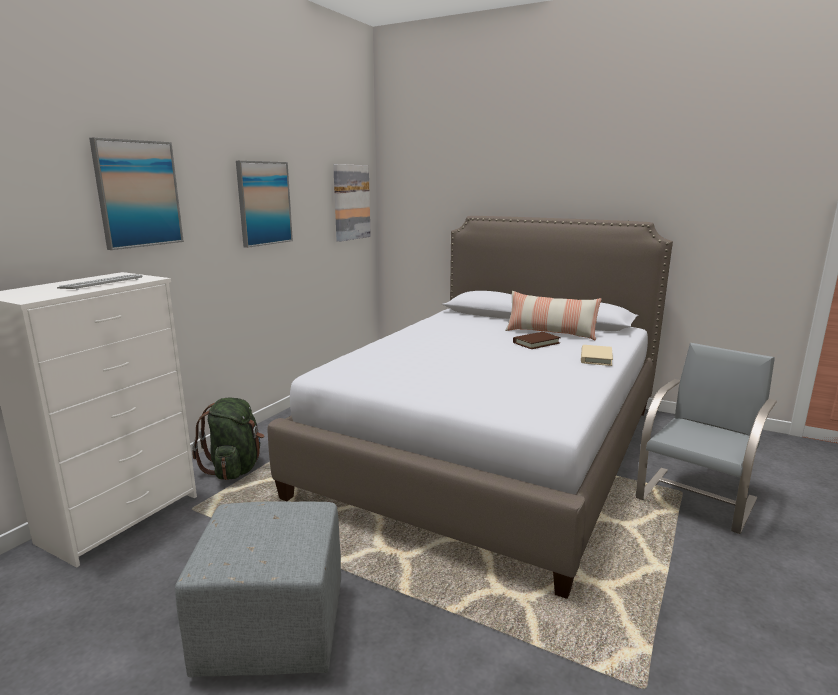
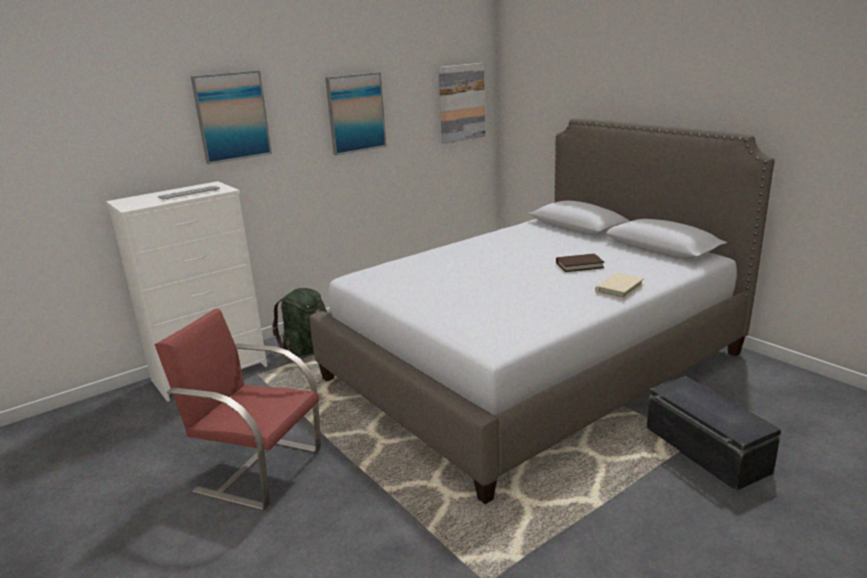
camera: 25 degrees right, 5 degrees up
grey ottoman [175,501,341,677] -> red chair [154,309,321,511]
pillow [505,291,601,341] -> none
grey chair [636,343,777,534] -> black storage box [647,376,781,491]

